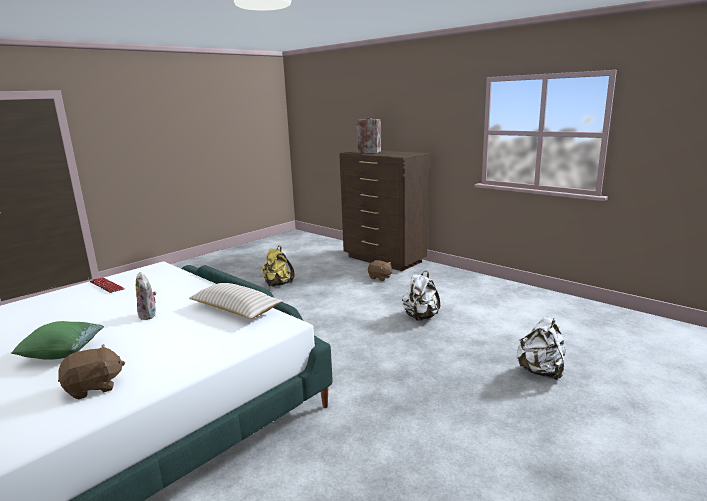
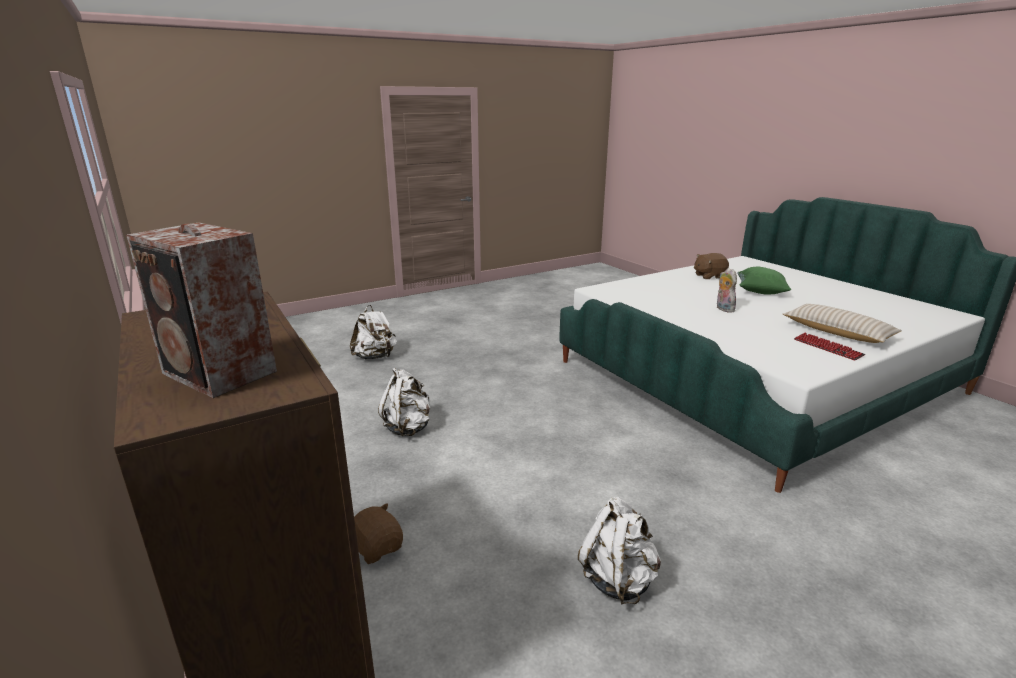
camera: 165 degrees left, 5 degrees up
beige pillow [189,283,283,319] -> beige pillow moved to [783,304,902,343]
yellow backpack [262,246,294,287] -> white backpack [578,497,661,605]

